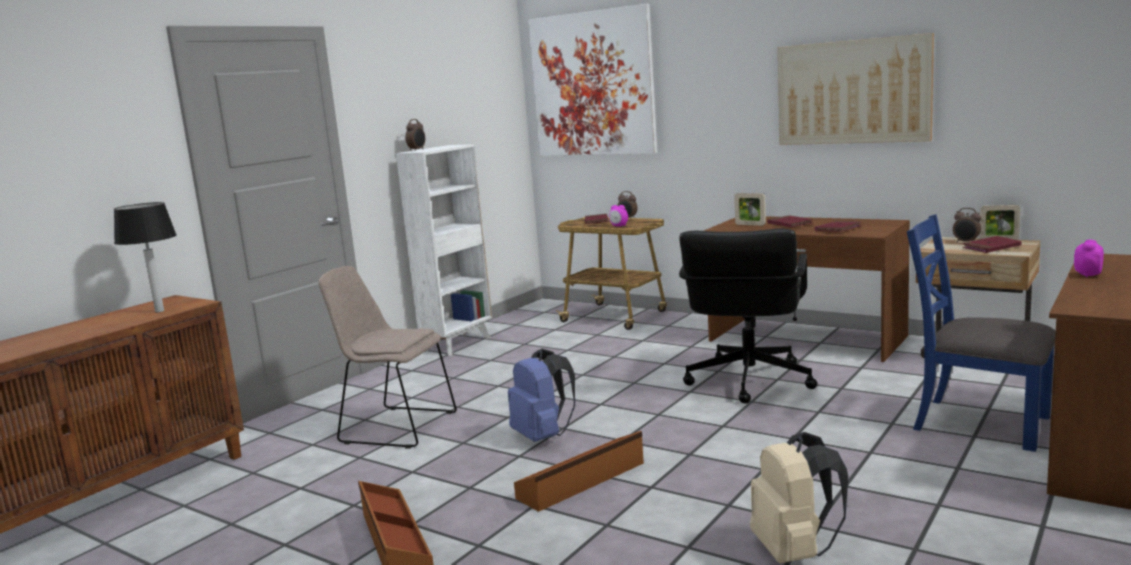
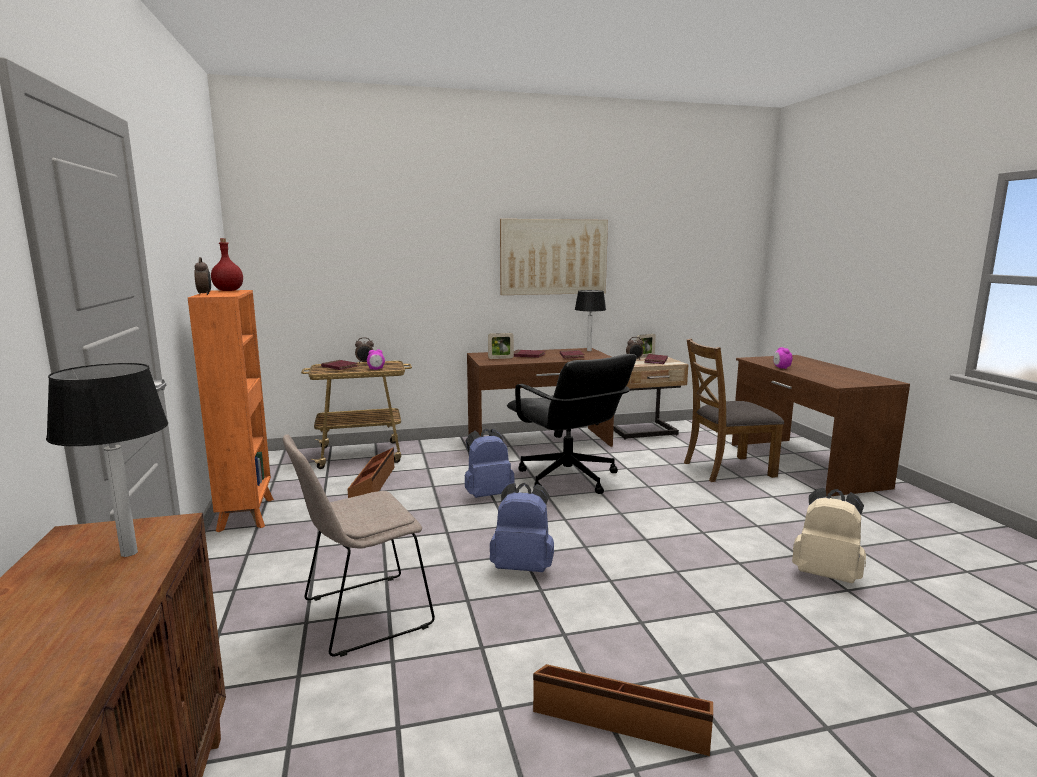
camera: 50 degrees left, 0 degrees up
white bookcase [396,144,492,356] -> orange bookcase [188,290,274,532]
brown storage box [514,431,644,512] -> brown storage box moved to [348,448,394,498]
picture [528,4,657,156] -> none
blue chair [907,214,1056,452] -> brown chair [684,338,784,482]
none -> red bottle [211,238,243,291]
none -> blue backpack [465,429,515,498]
none -> table lamp [575,290,606,351]

